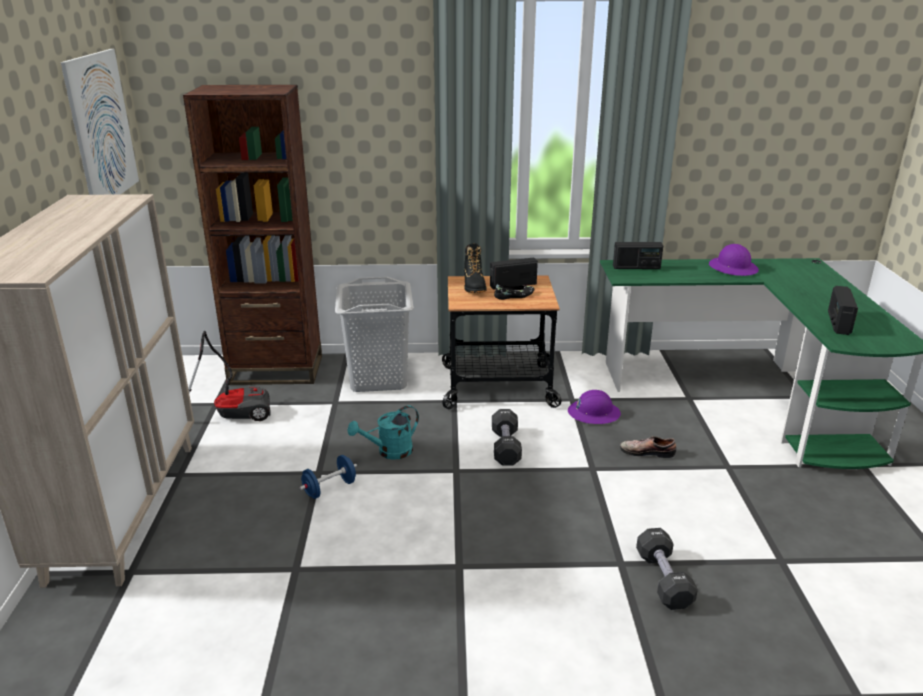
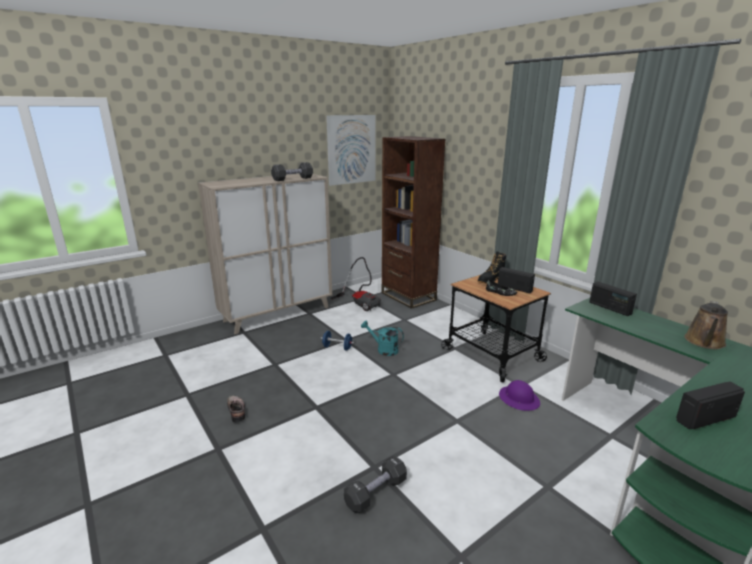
camera: 55 degrees right, 5 degrees down
grey laundry basket [335,277,414,392] -> none
black dumbbell [492,409,522,466] -> black dumbbell moved to [271,162,313,181]
shoe [620,436,676,458] -> shoe moved to [227,395,245,423]
purple hard hat [709,244,759,276] -> brown watering can [684,301,728,349]

